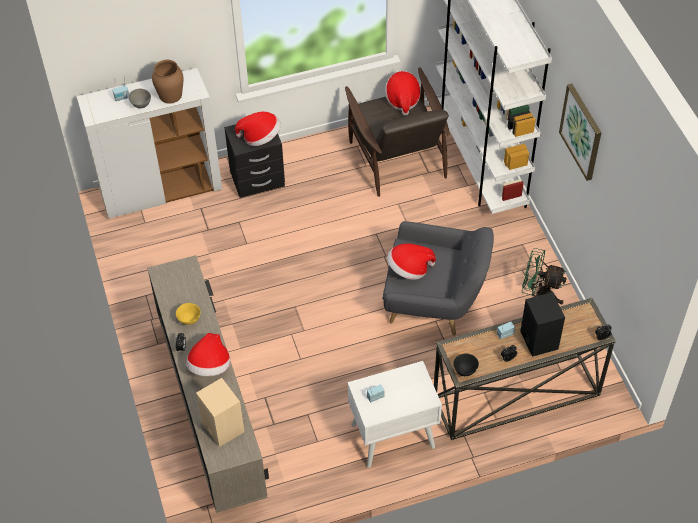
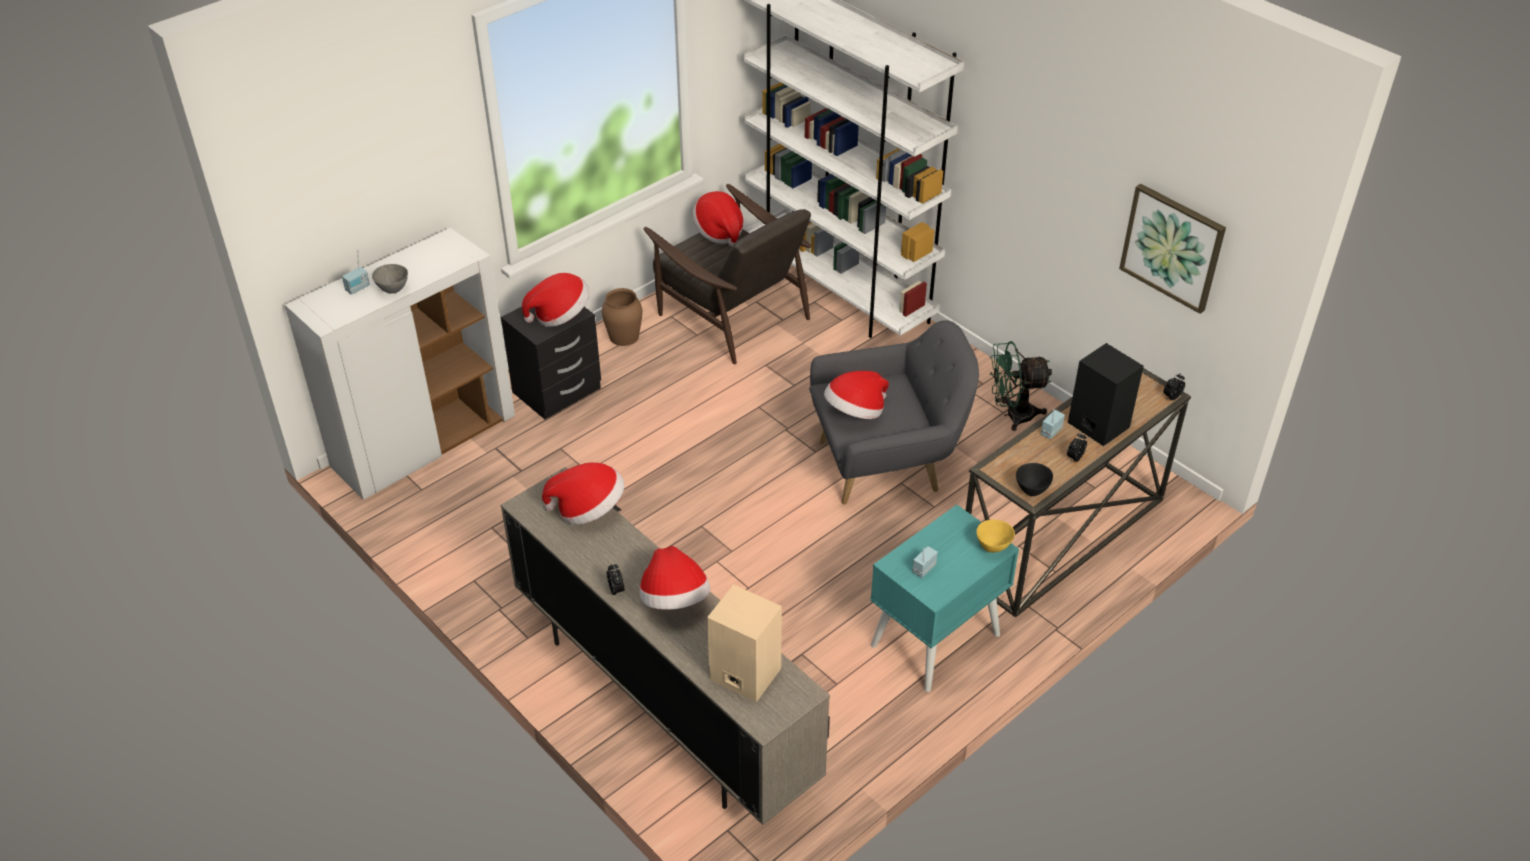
camera: 25 degrees left, 10 degrees down
brown vase [152,60,183,104] -> brown vase moved to [602,288,642,346]
yellow bowl [176,303,201,325] -> yellow bowl moved to [976,519,1015,553]
white nightstand [348,361,442,468] -> turquoise nightstand [870,505,1019,692]
picture [559,84,602,181] -> picture moved to [1119,184,1226,314]
none -> hat [542,462,624,525]

